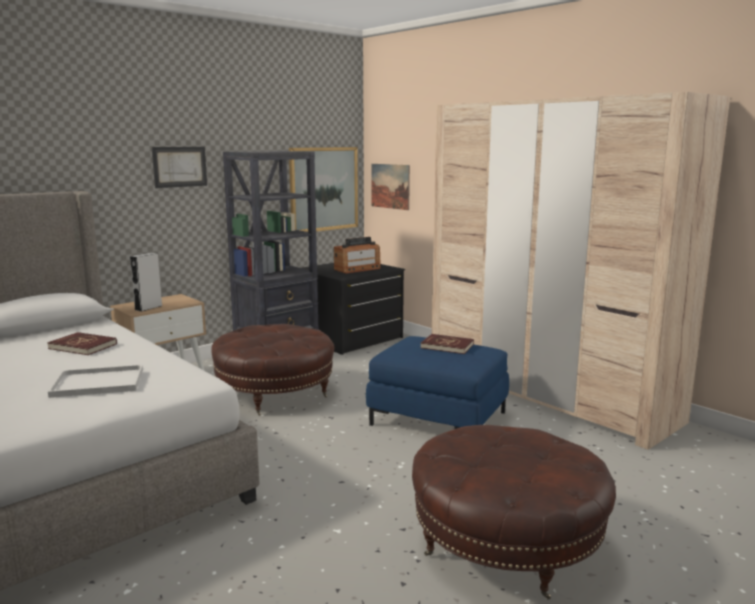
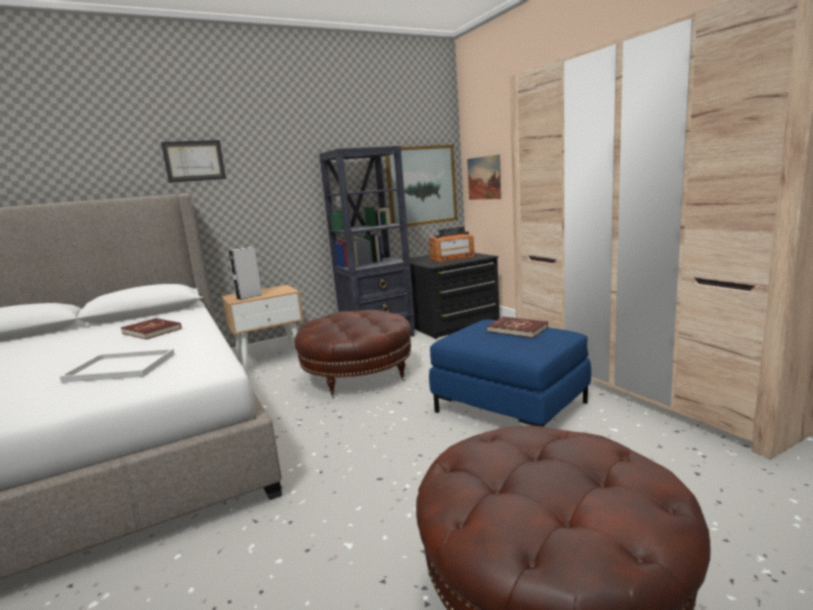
camera: 15 degrees right, 0 degrees up
picture [152,147,207,188] -> picture moved to [161,140,226,183]

